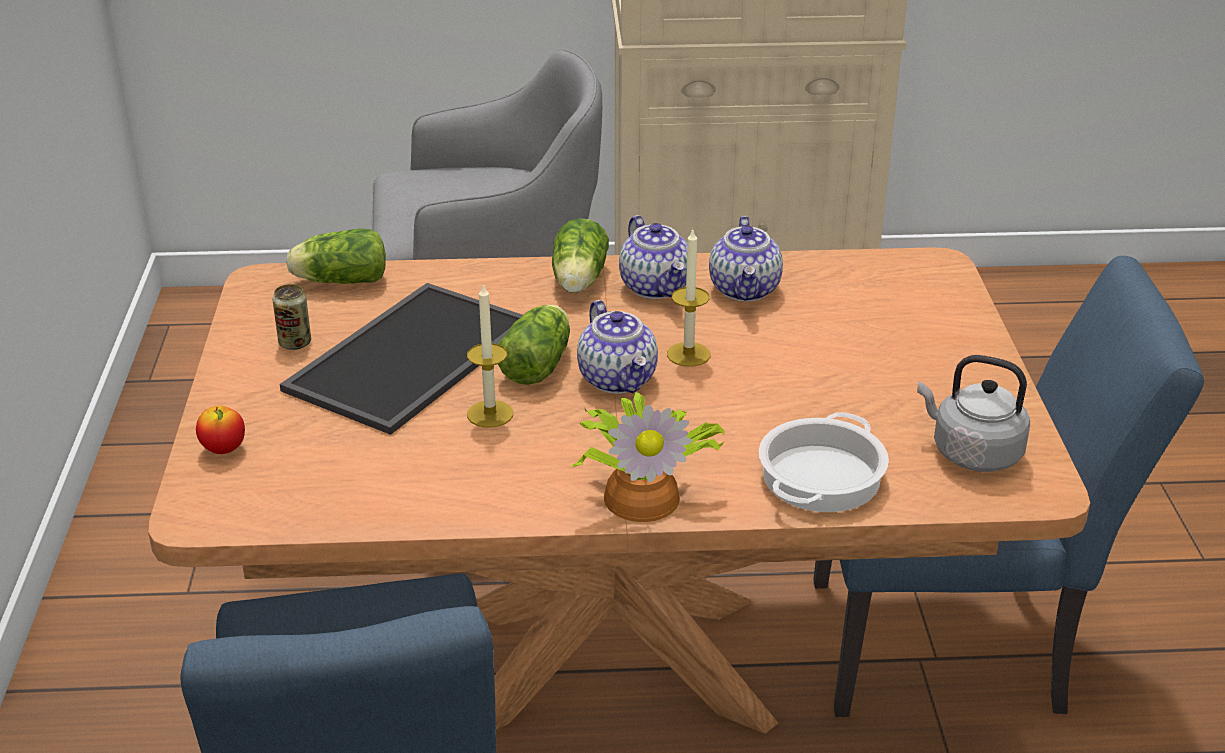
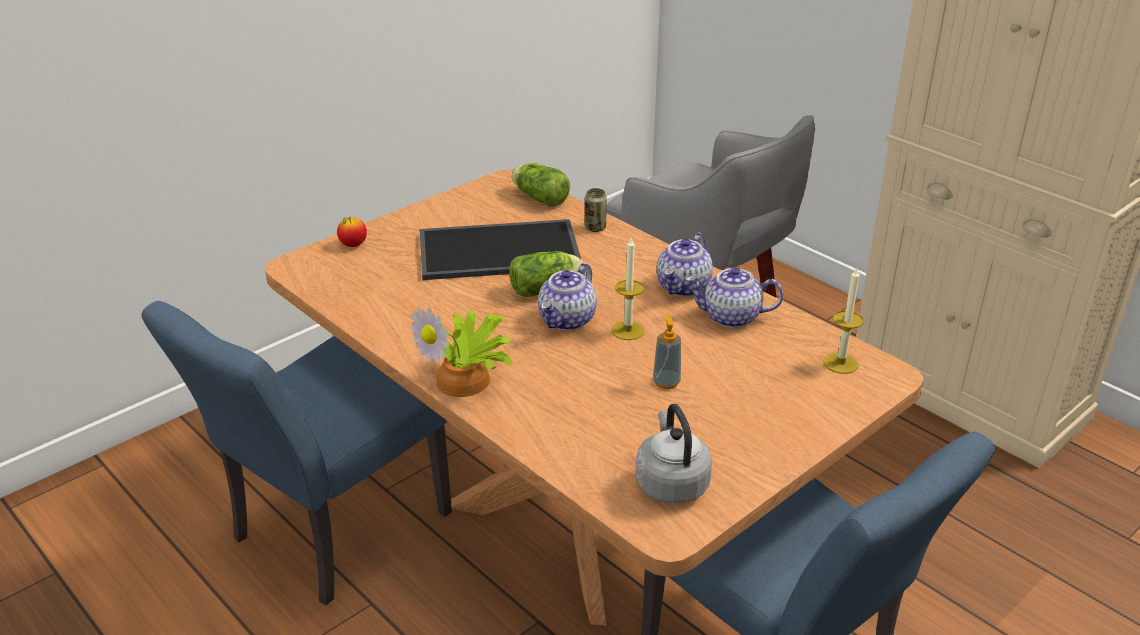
camera: 50 degrees right, 0 degrees up
can [273,284,311,350] -> can moved to [585,188,607,232]
candle [467,283,513,428] -> candle moved to [823,268,864,374]
lettuce [552,218,609,293] -> none
teapot [709,216,783,301] -> teapot turned 45 degrees clockwise [686,267,784,328]
cooking pot [759,412,889,512] -> none
none -> soap dispenser [653,314,681,389]

